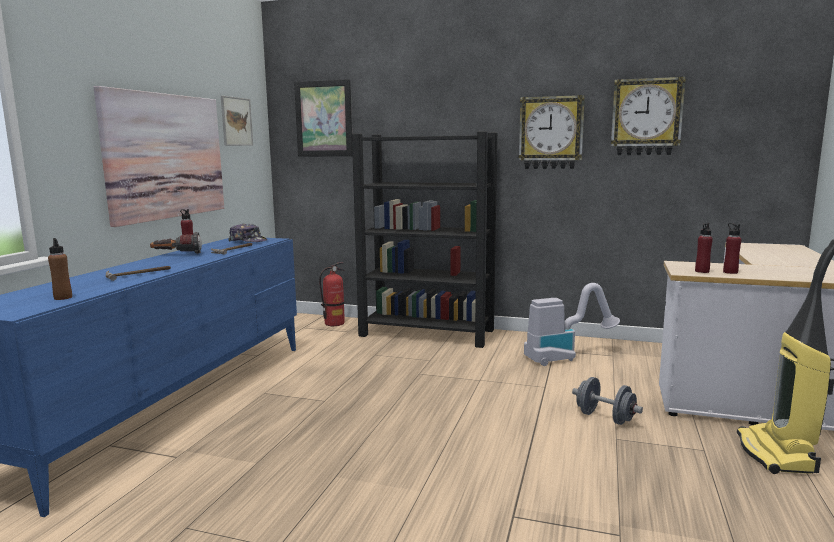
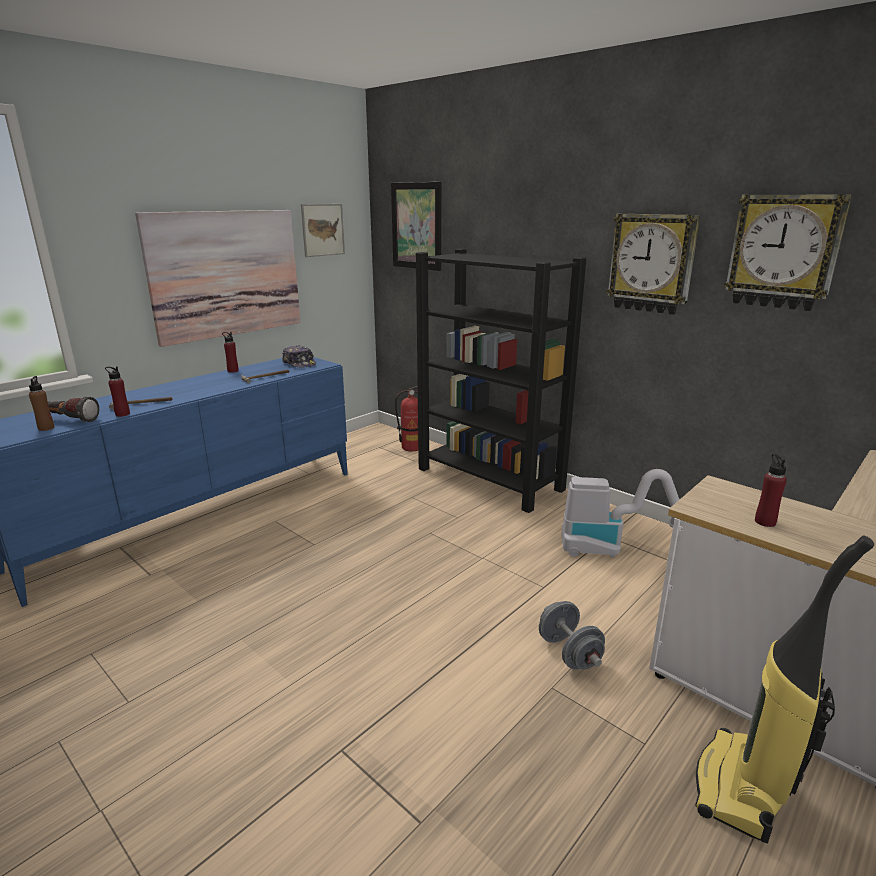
camera: 25 degrees right, 10 degrees up
flashlight [150,232,202,254] -> flashlight moved to [48,397,99,422]
red bottle [695,223,713,273] -> red bottle moved to [105,366,130,417]

